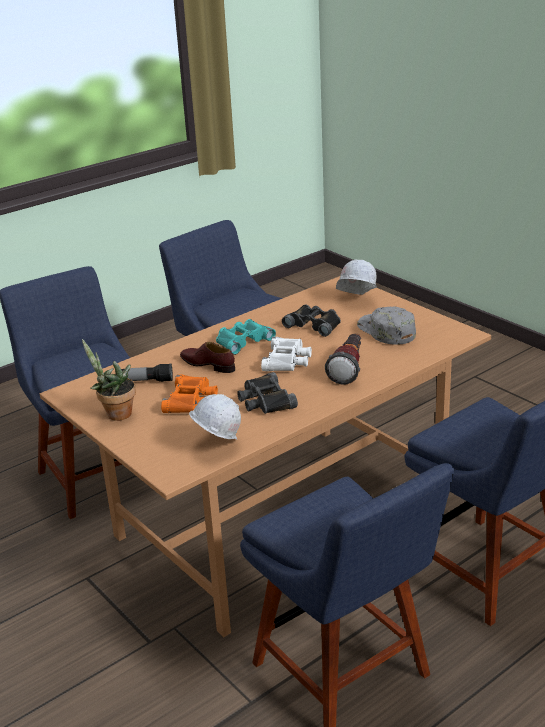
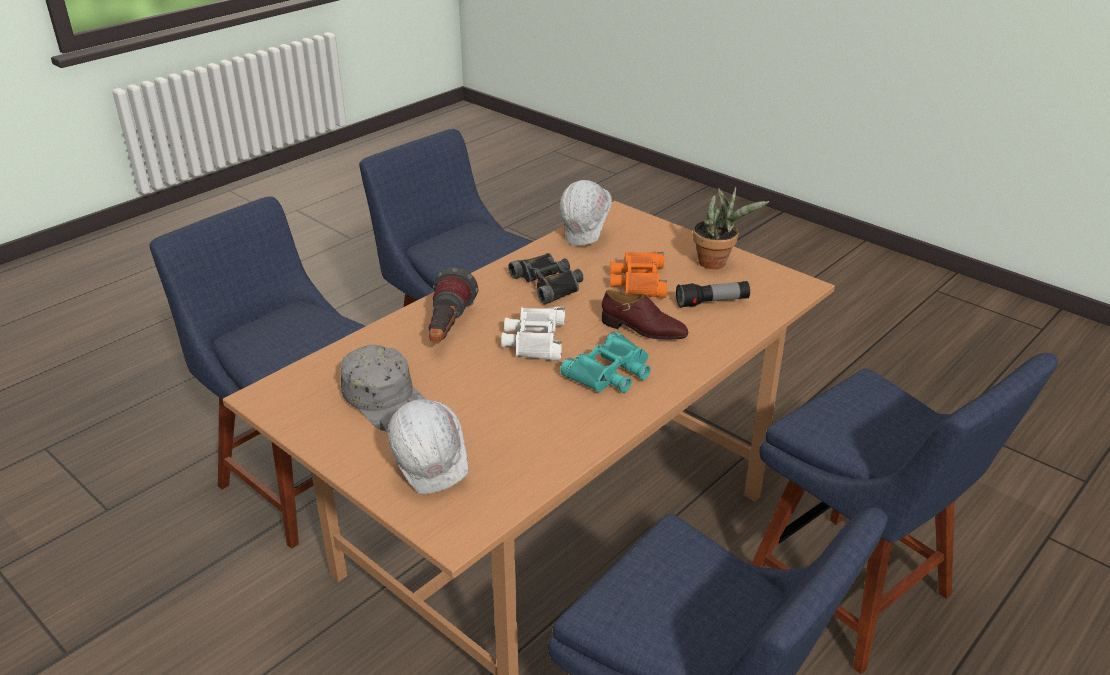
camera: 170 degrees right, 5 degrees up
black binoculars [282,304,341,337] -> none

